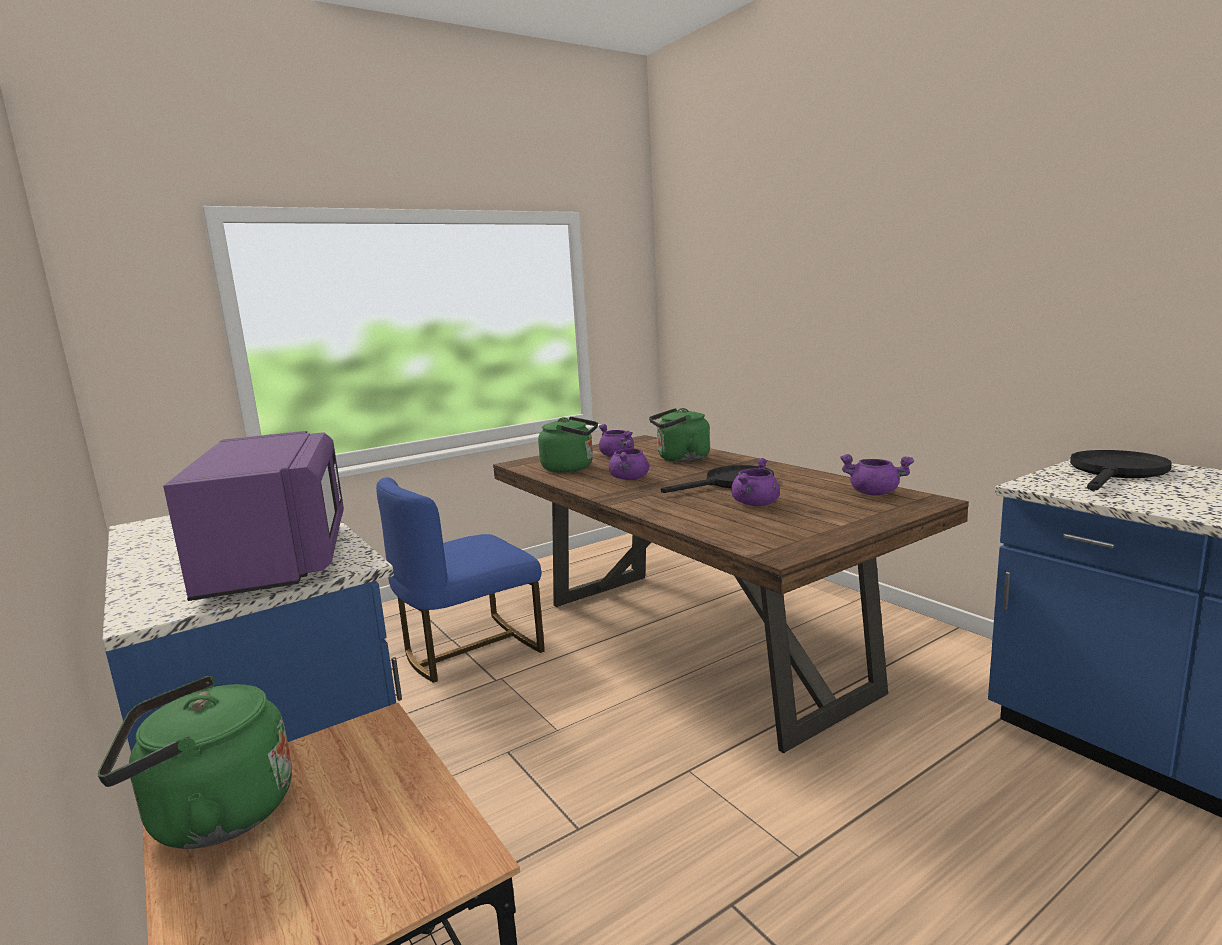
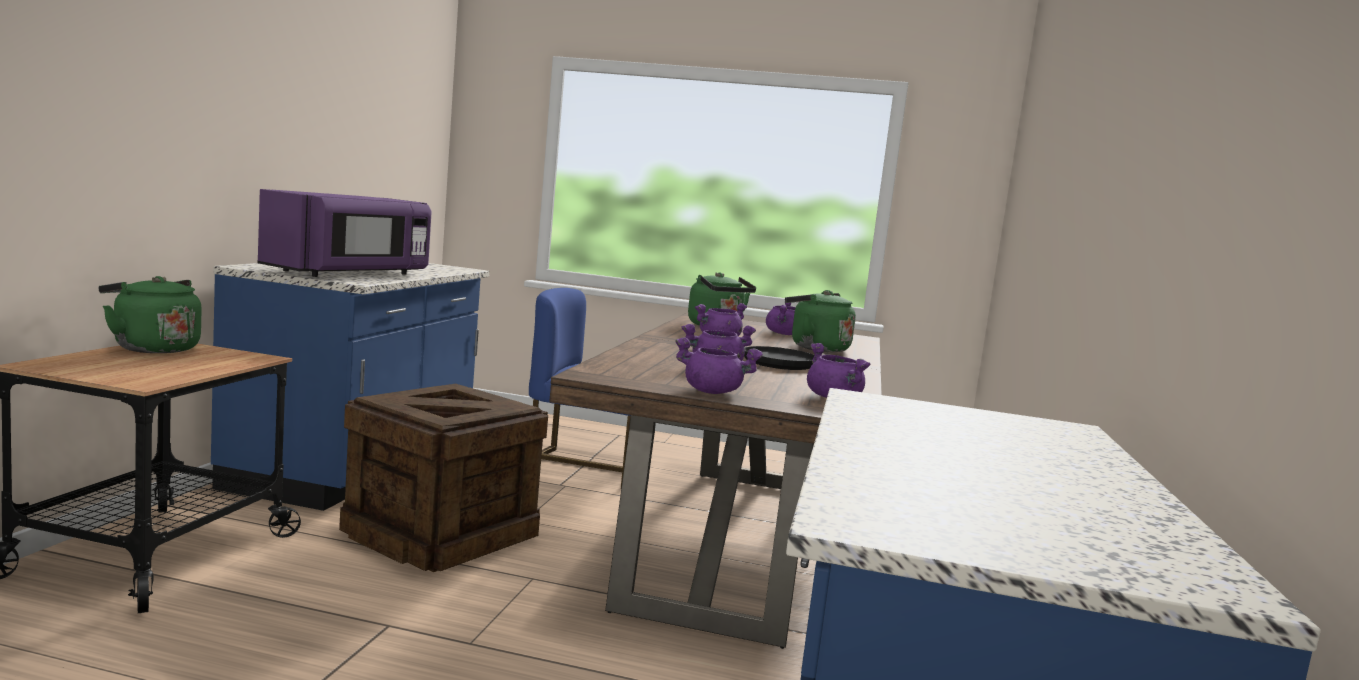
camera: 45 degrees right, 5 degrees down
black frying pan [1070,450,1172,491] -> none
none -> crate [339,384,548,572]
none -> purple cooking pot [675,337,763,394]

